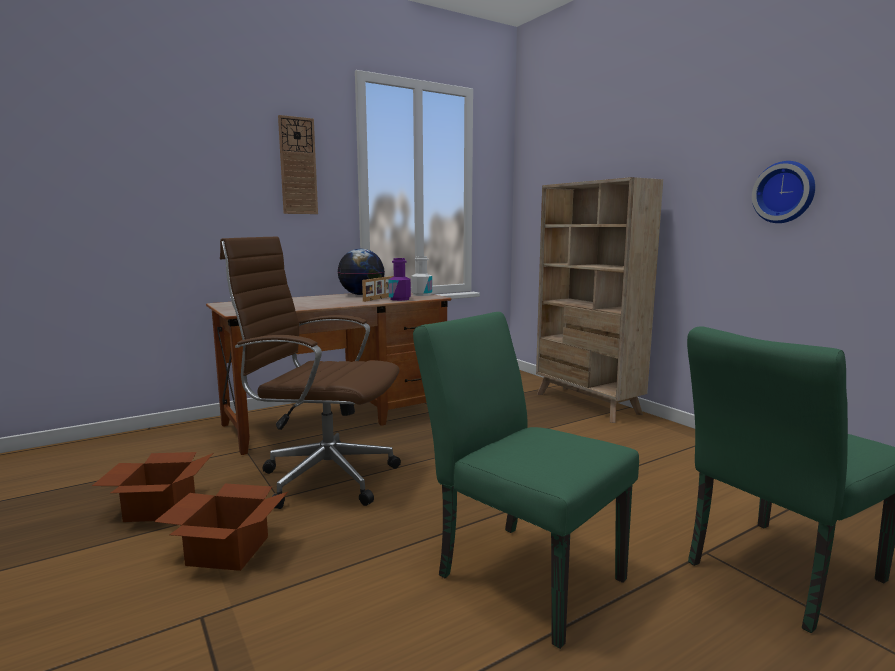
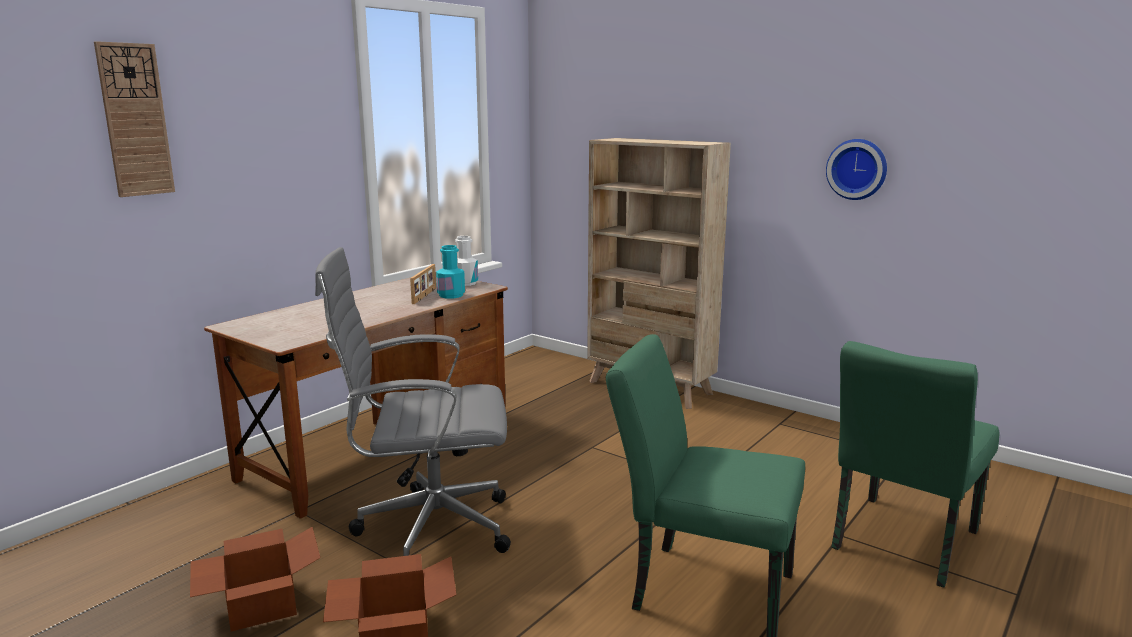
camera: 20 degrees left, 5 degrees up
brown office chair [220,237,401,509] -> grey office chair [315,247,511,556]
wall clock [278,115,318,214] -> wall clock moved to [94,41,175,197]
globe [338,249,385,295] -> none
purple bottle [388,258,411,301] -> turquoise bottle [436,245,465,299]

